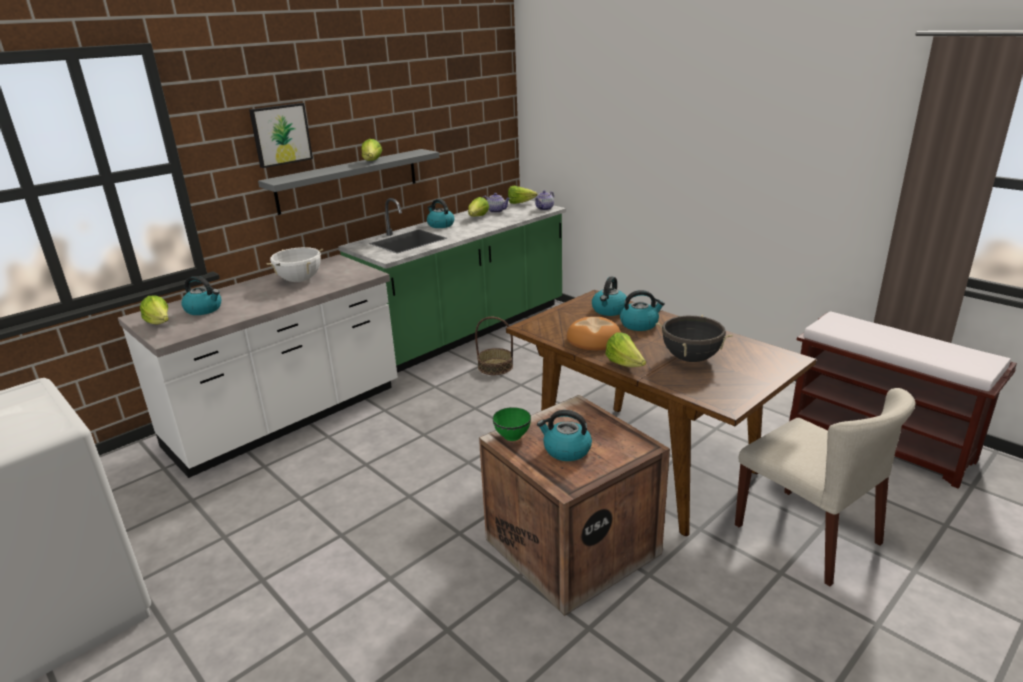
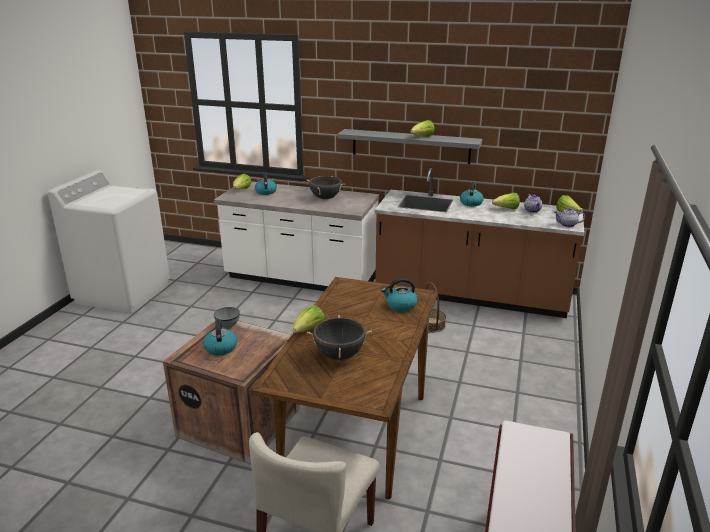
camera: 60 degrees right, 0 degrees up
picture [249,103,313,168] -> none
white cooking pot [266,247,323,282] -> black cooking pot [307,176,344,199]
green counter [338,198,566,373] -> brown counter [375,168,585,318]
green bowl [493,407,531,441] -> grey bowl [214,307,240,329]
bread [567,317,621,350] -> none
kettle [620,290,665,331] -> none

